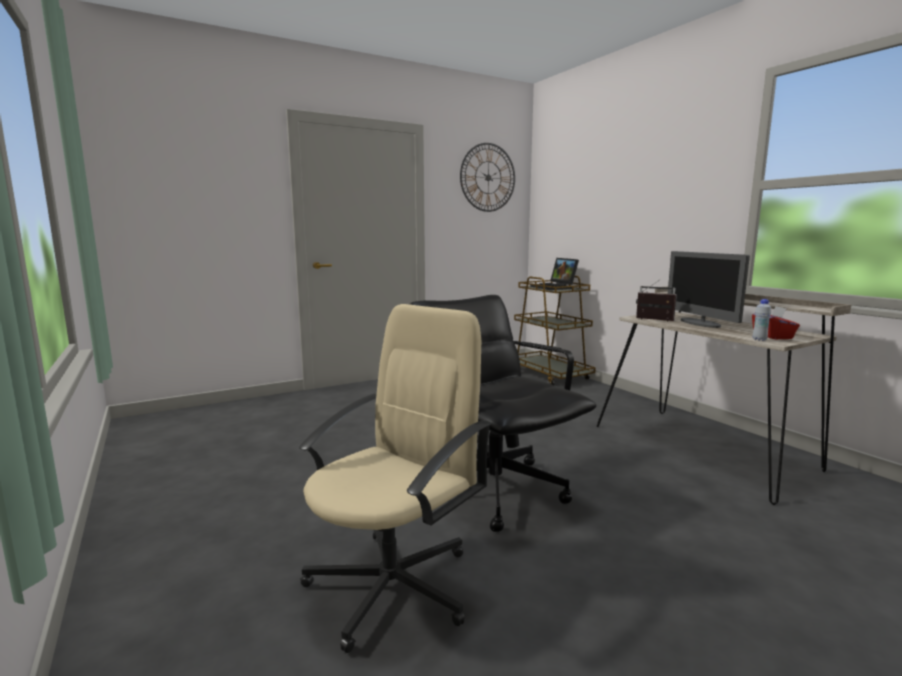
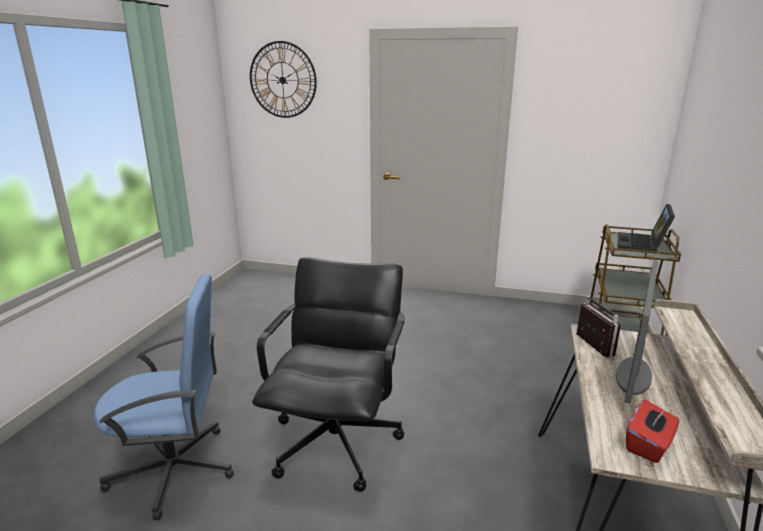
camera: 45 degrees right, 10 degrees up
beige office chair [299,304,492,653] -> blue office chair [94,274,234,520]
wall clock [460,143,515,212] -> wall clock moved to [250,41,317,118]
white bottle [753,299,771,341] -> none

